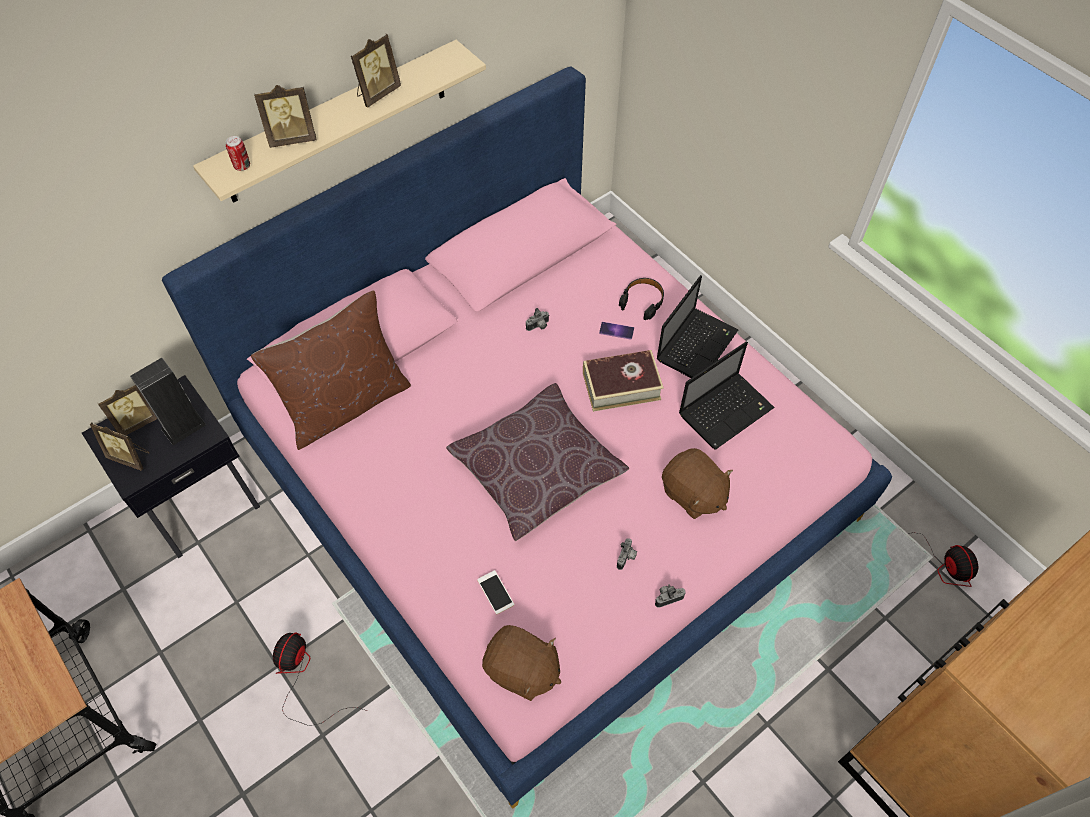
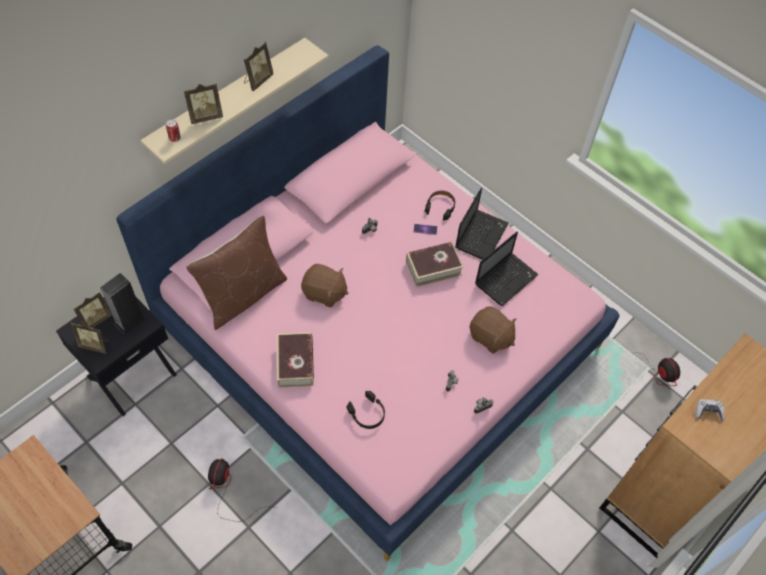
camera: 10 degrees left, 0 degrees up
brown pillow [446,383,629,541] -> none
phone [477,570,514,614] -> black headphones [347,391,385,429]
brown plush toy [482,625,561,701] -> brown plush toy moved to [301,264,349,308]
none -> book [277,332,314,388]
none -> game controller [695,399,725,420]

